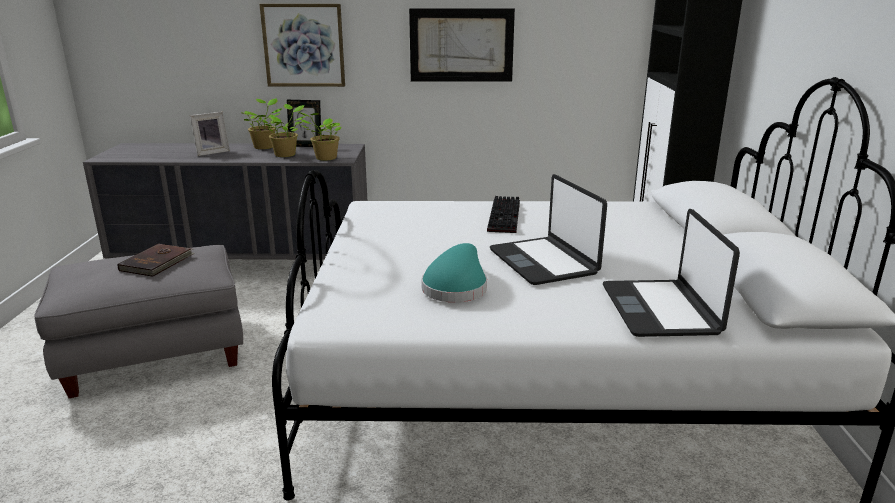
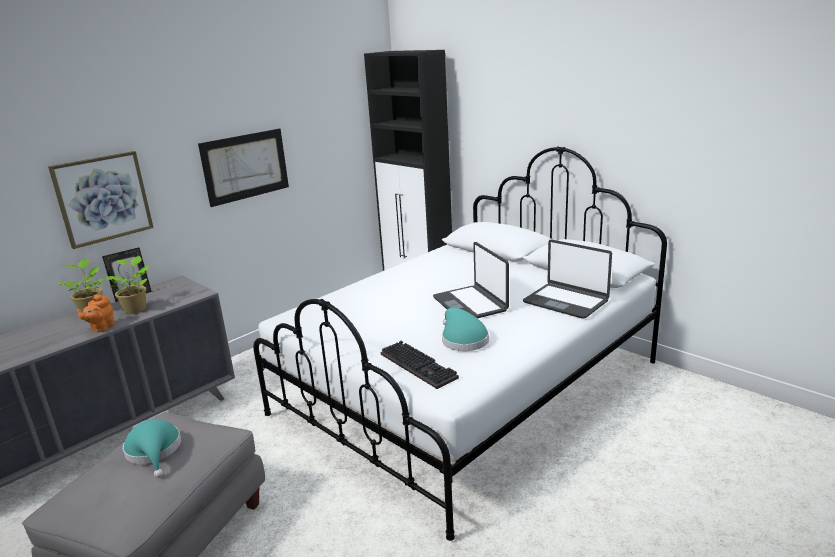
camera: 45 degrees left, 0 degrees up
brown book [118,244,195,277] -> turquoise hat [123,419,181,478]
picture frame [190,112,230,156] -> none
potted plant [299,112,341,161] -> none
keyboard [487,196,520,233] -> keyboard moved to [381,341,459,389]
laptop [490,174,607,285] -> laptop turned 45 degrees clockwise [433,242,509,318]
none -> orange teapot [77,293,114,332]

